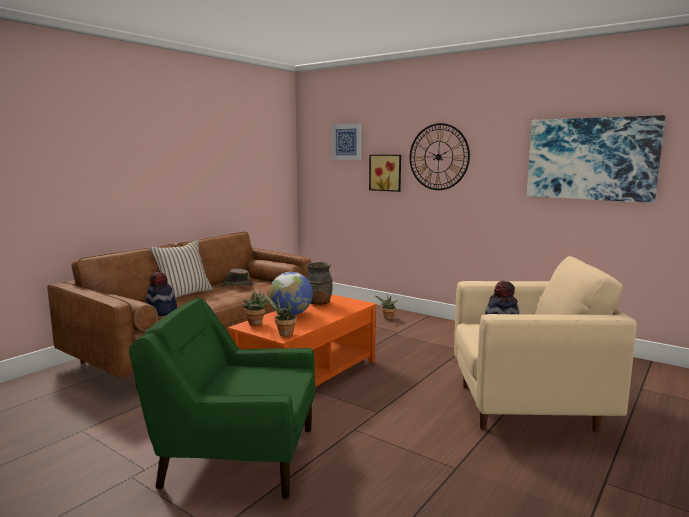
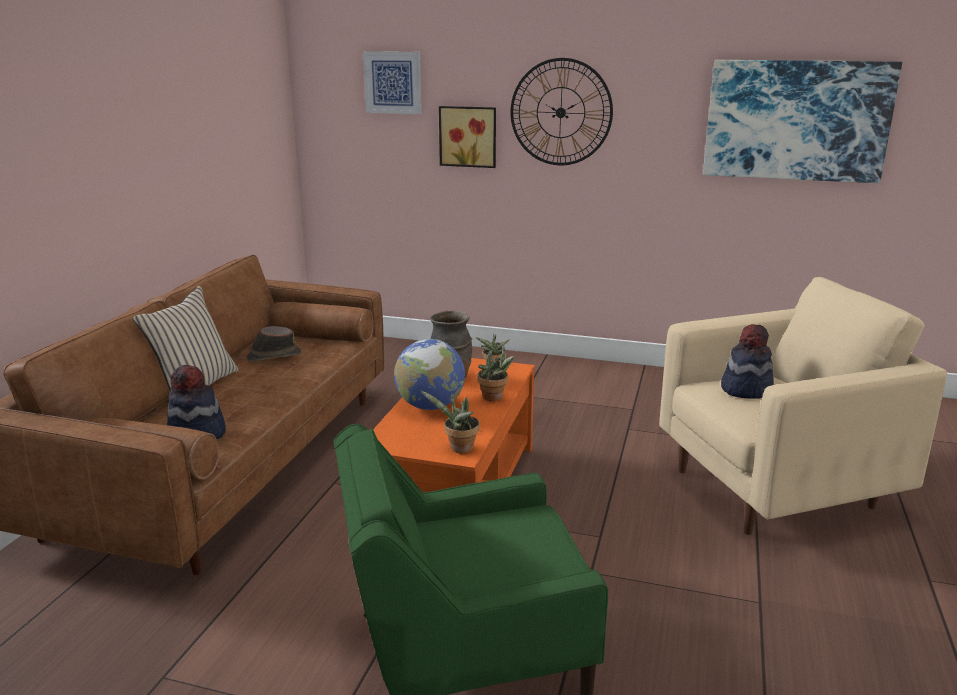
camera: 20 degrees left, 10 degrees up
potted plant [243,289,269,326] -> potted plant moved to [477,346,515,402]

